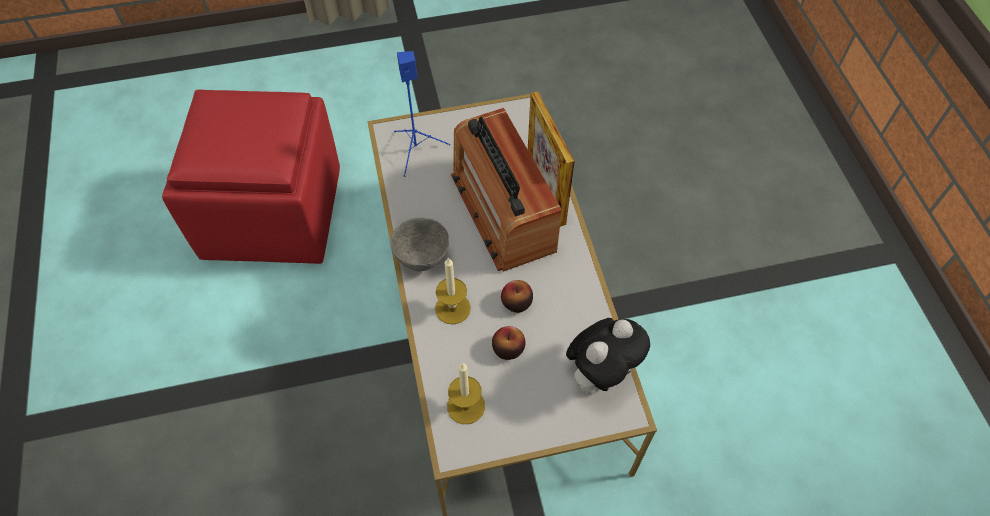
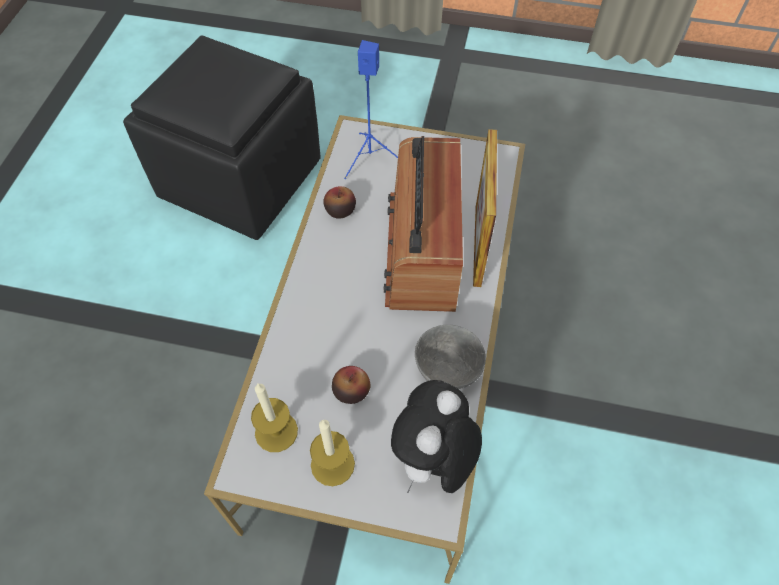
camera: 25 degrees right, 0 degrees up
red ottoman [162,90,340,264] -> black ottoman [123,36,321,240]
grey bowl [390,217,450,271] -> grey bowl moved to [415,325,486,389]
candle [435,257,471,324] -> candle moved to [310,420,355,486]
apple [501,280,533,313] -> apple moved to [323,186,356,219]
plush toy [566,318,650,394] -> plush toy turned 135 degrees clockwise [391,380,482,493]

